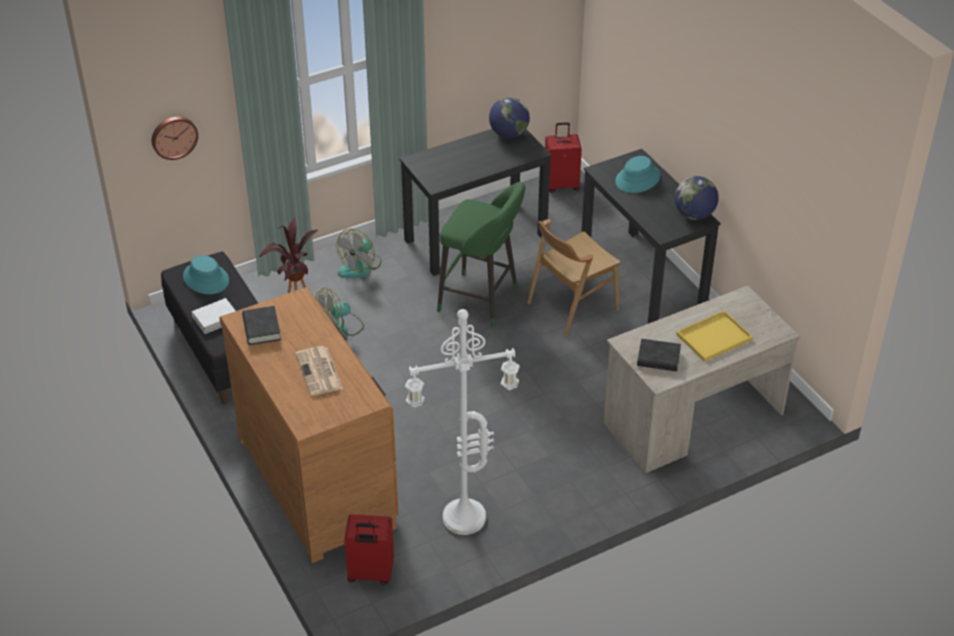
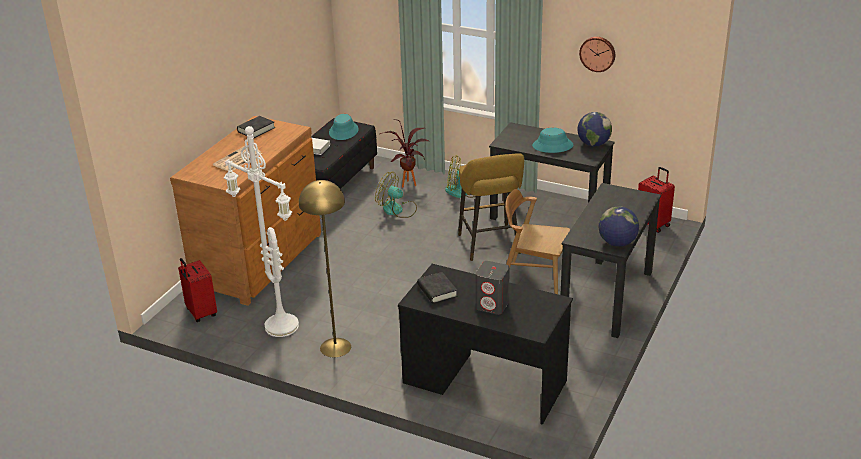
camera: 55 degrees right, 10 degrees down
wall clock [152,117,198,160] -> wall clock moved to [579,37,615,72]
green stool [437,182,525,328] -> yellow stool [458,153,524,261]
beige desk [604,286,800,473] -> black desk [398,264,573,425]
turquoise hat [615,156,660,193] -> turquoise hat moved to [532,128,573,153]
yellow tray [676,311,753,362] -> grey speaker [476,261,510,315]
none -> yellow floor lamp [299,180,351,357]

